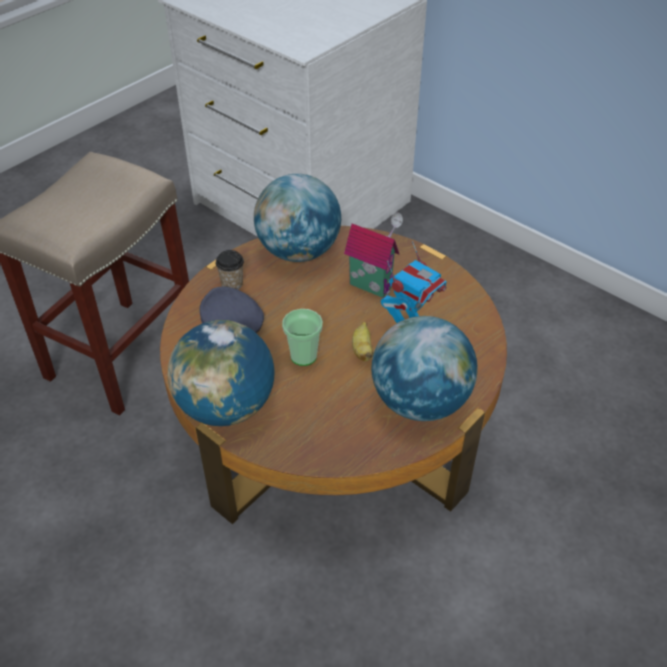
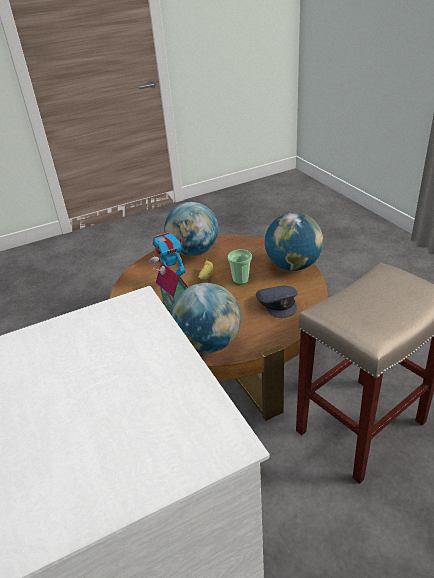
camera: 155 degrees left, 10 degrees down
cup [216,250,244,290] -> none

